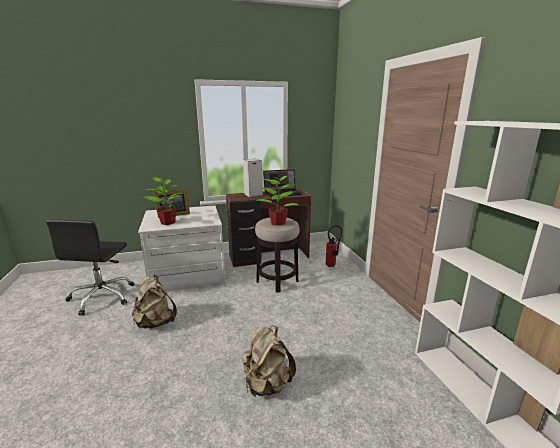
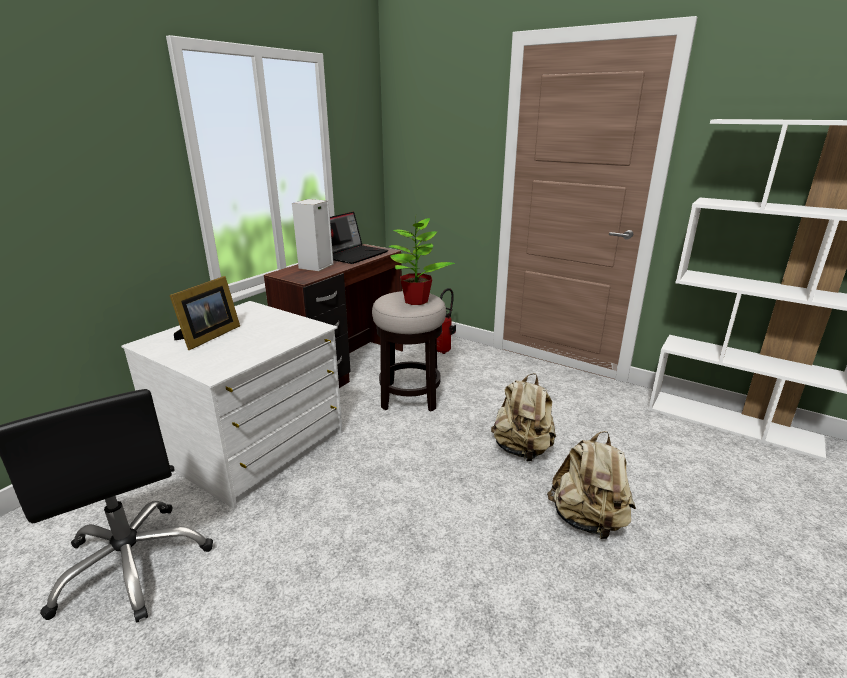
camera: 40 degrees left, 5 degrees up
beige backpack [132,275,177,329] -> beige backpack moved to [491,373,556,461]
potted plant [143,176,184,225] -> none

